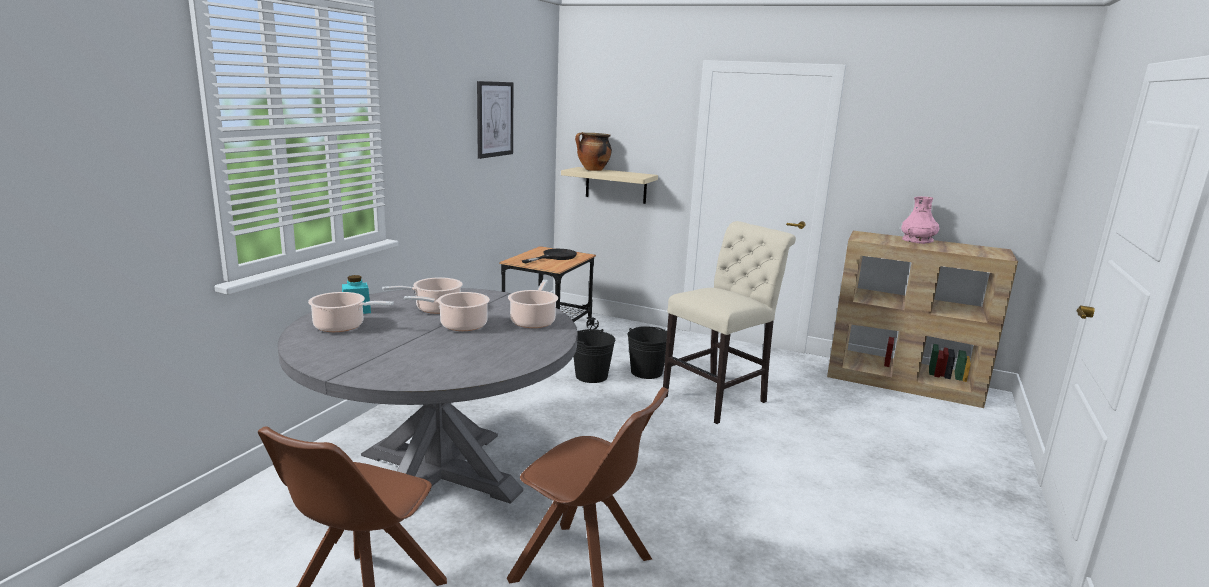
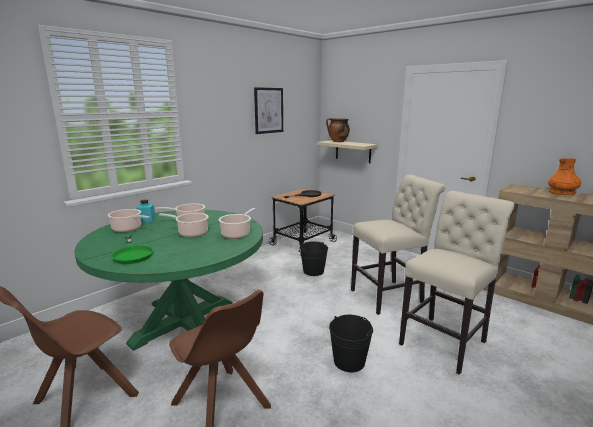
camera: 20 degrees right, 0 degrees up
grey dining table [278,288,578,504] -> green dining table [75,210,263,351]
black bucket [628,326,667,379] -> black bucket moved to [329,315,373,372]
pink vase [901,197,939,244] -> orange vase [548,158,581,195]
none -> green frying pan [111,235,153,264]
none -> beige stool [399,191,515,375]

